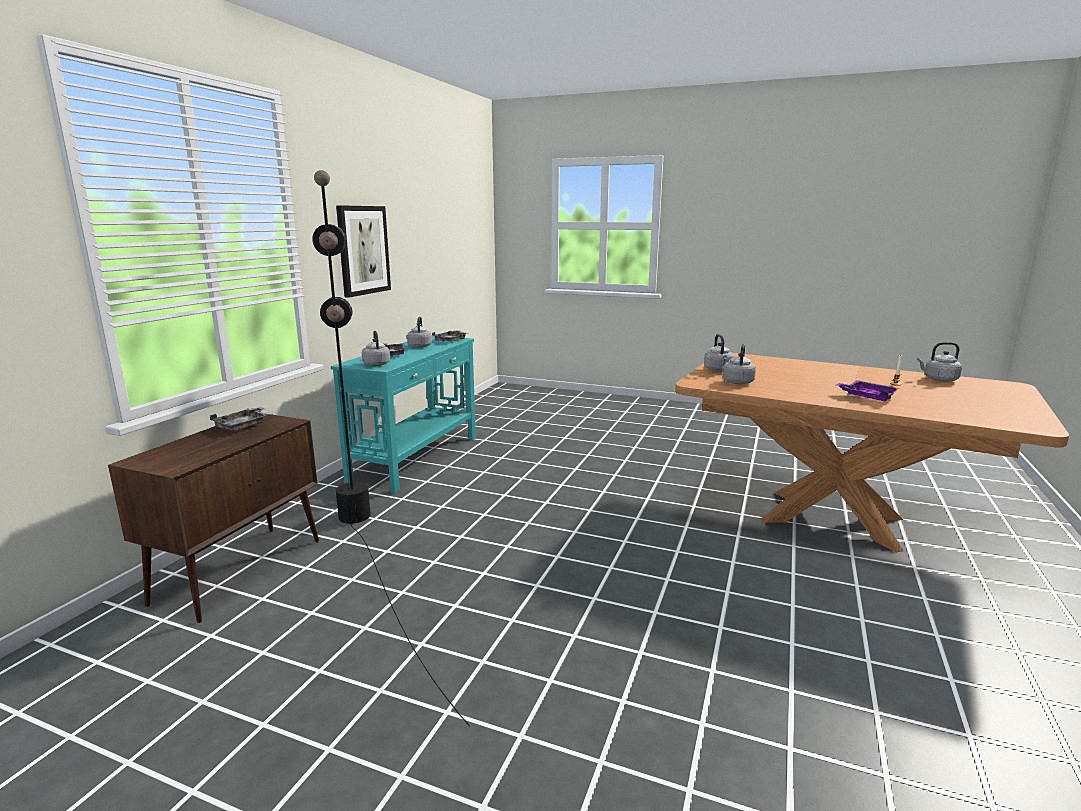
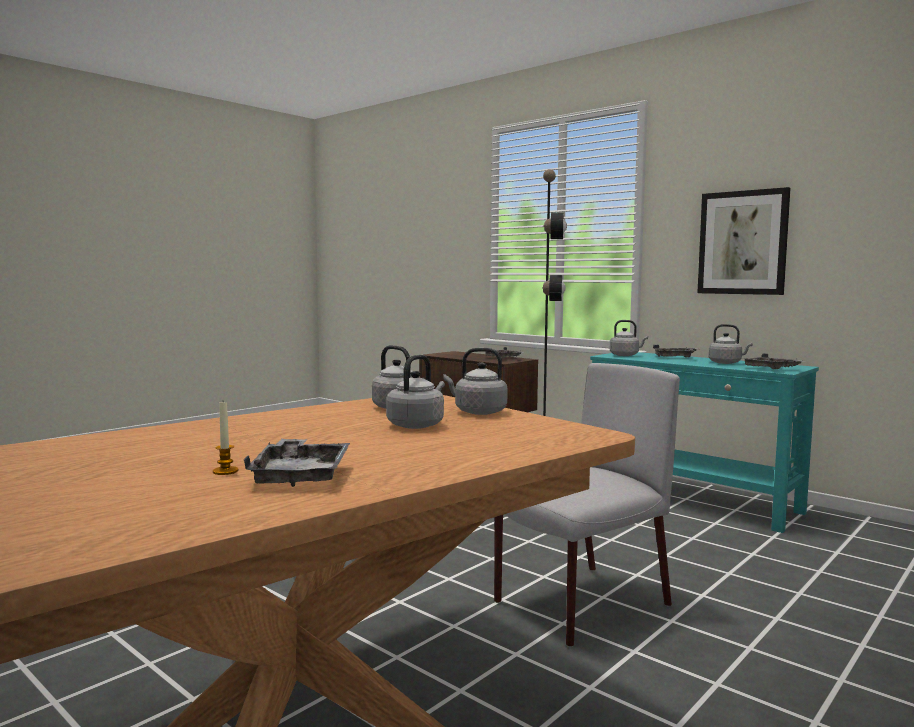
camera: 110 degrees right, 10 degrees down
purple tray [836,380,899,401] -> none
grey kettle [917,342,962,382] -> grey kettle moved to [386,355,445,429]
none -> grey tray [244,439,350,487]
none -> grey chair [494,363,680,647]

